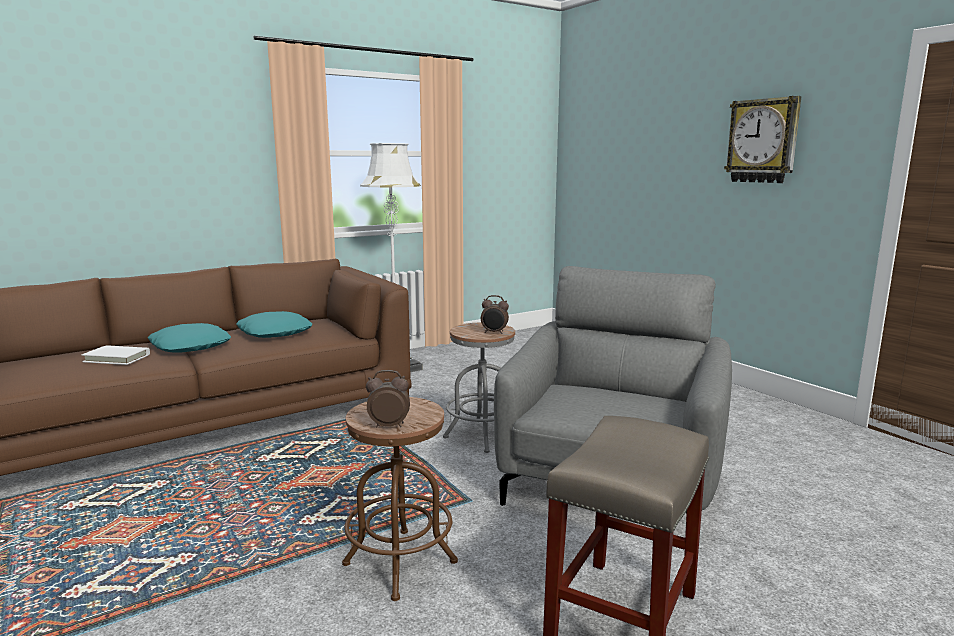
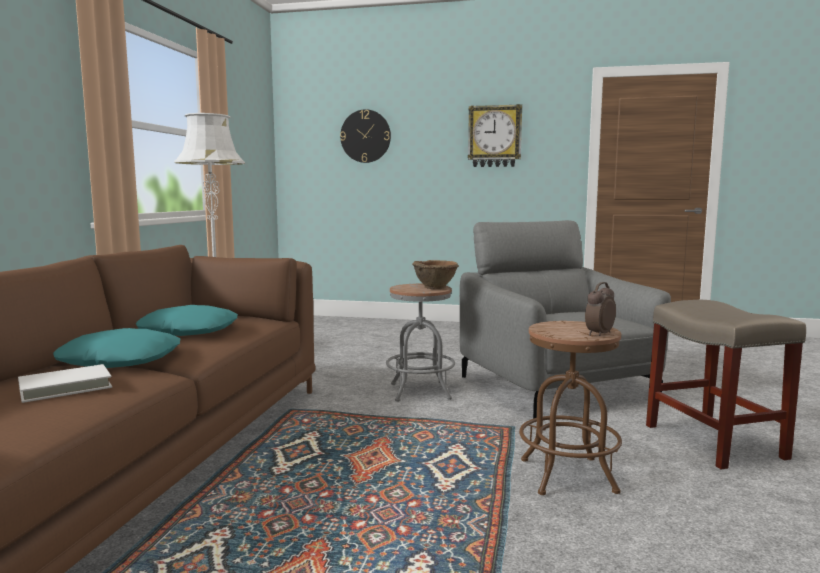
camera: 45 degrees left, 5 degrees down
alarm clock [481,295,509,334] -> brown bowl [412,260,459,289]
none -> wall clock [340,109,391,163]

